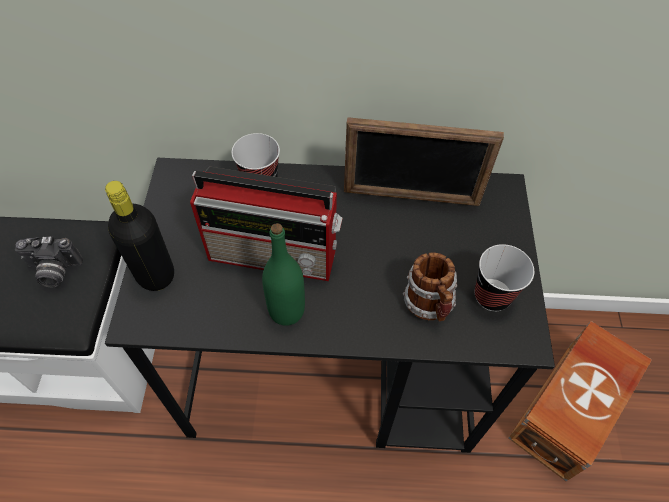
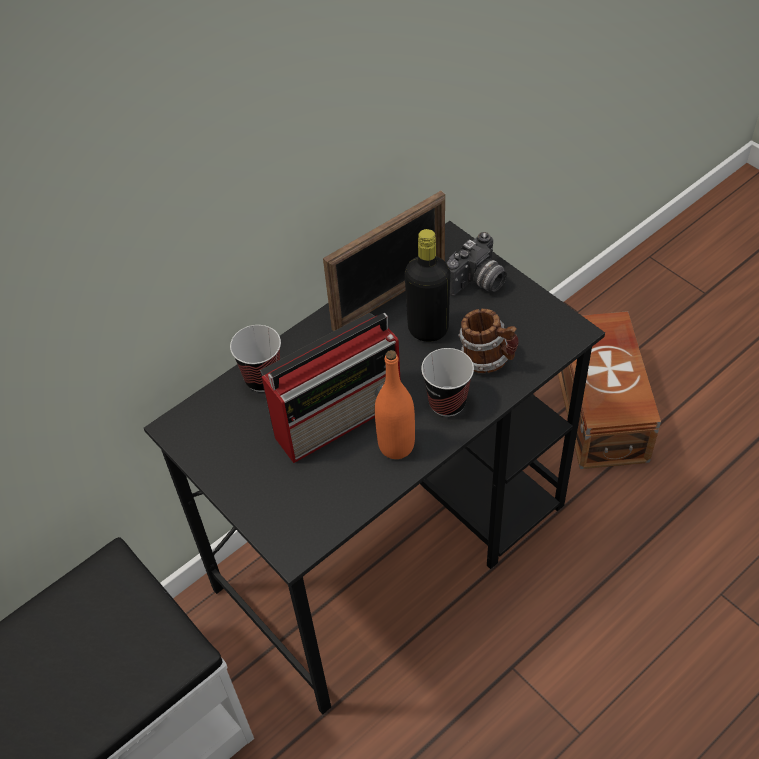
camera: 40 degrees left, 5 degrees down
camera [15,236,83,288] -> camera moved to [446,232,507,296]
black bottle [105,181,174,291] -> black bottle moved to [405,229,450,342]
green bottle [262,223,305,326] -> orange bottle [375,350,415,459]
cup [475,244,534,312] -> cup moved to [421,348,474,417]

